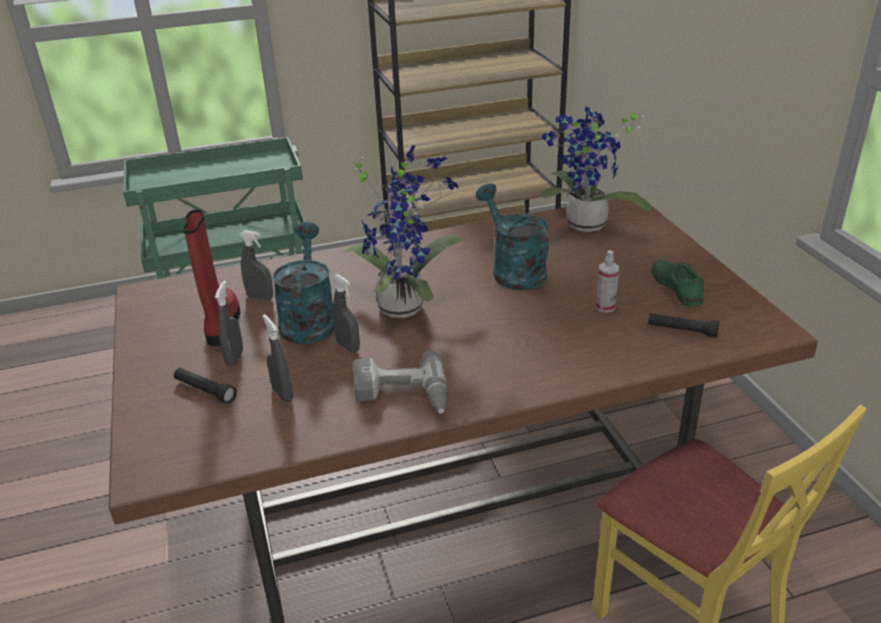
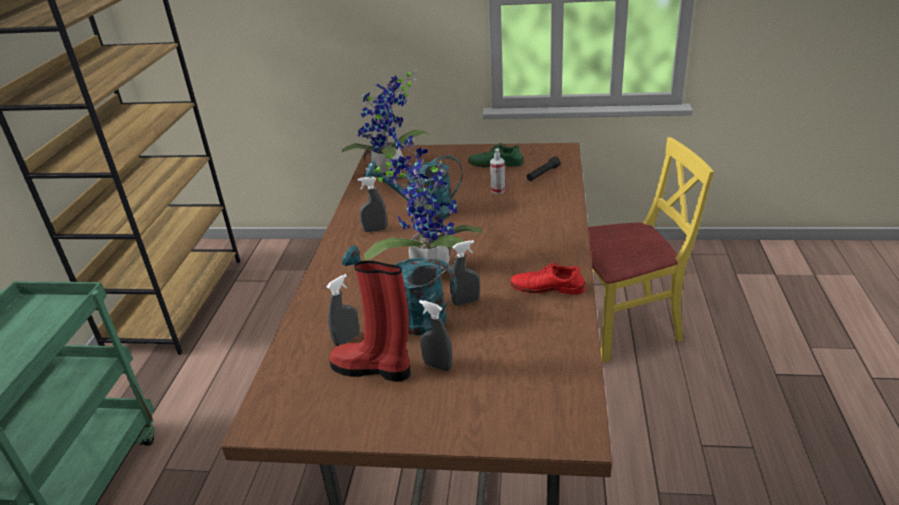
camera: 65 degrees left, 0 degrees up
black flashlight [174,368,237,404] -> none
grey spray bottle [262,314,293,403] -> grey spray bottle moved to [357,177,387,232]
power drill [353,350,447,414] -> red shoe [510,262,586,295]

